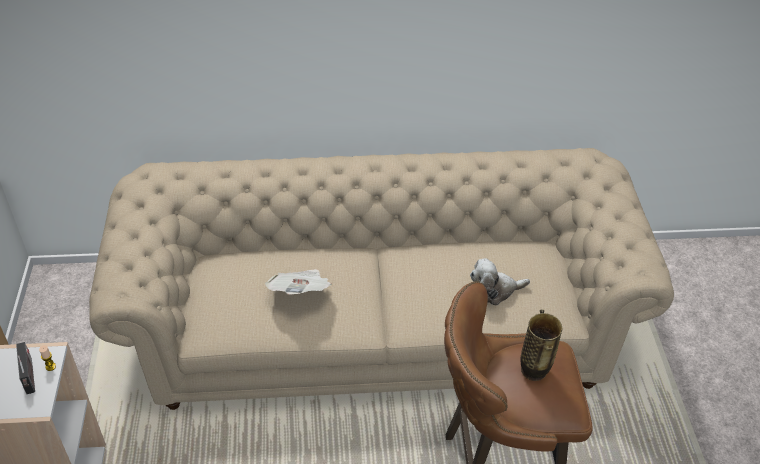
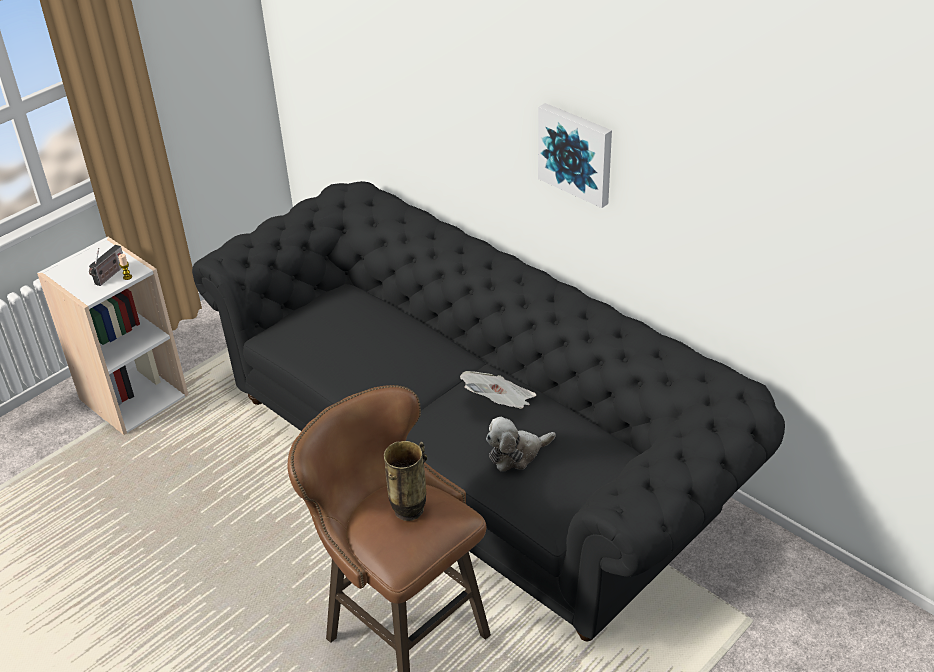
camera: 50 degrees right, 5 degrees down
beige sofa [89,148,674,410] -> black sofa [192,181,785,641]
newspaper [265,269,332,295] -> newspaper moved to [460,371,536,409]
plush toy [470,258,530,306] -> plush toy turned 60 degrees counterclockwise [486,417,556,471]
none -> picture [538,103,612,208]

